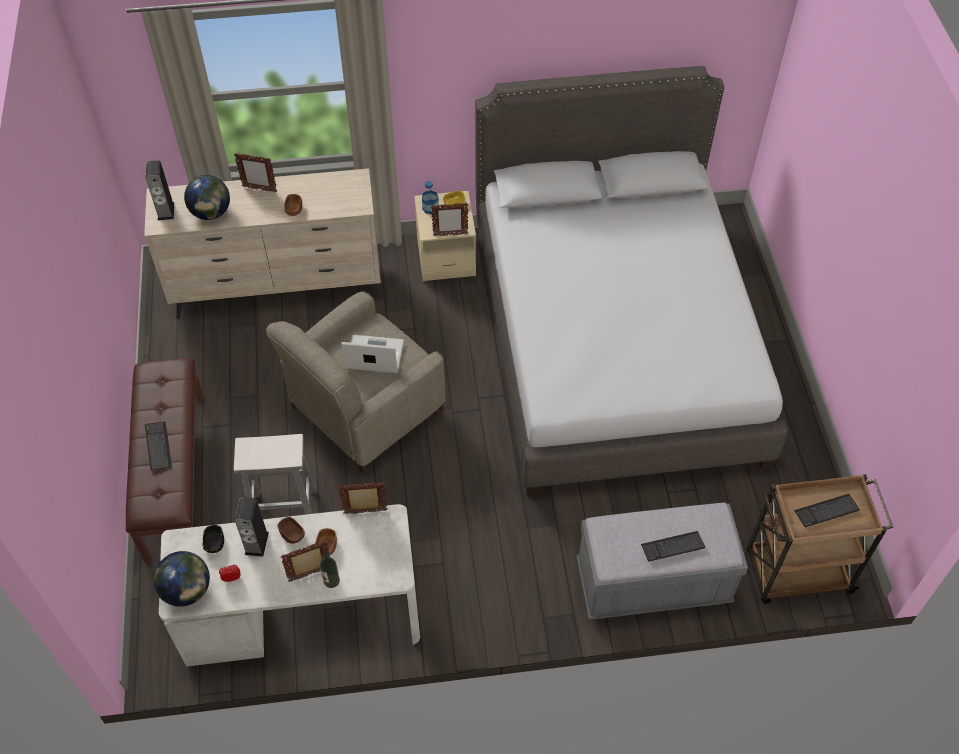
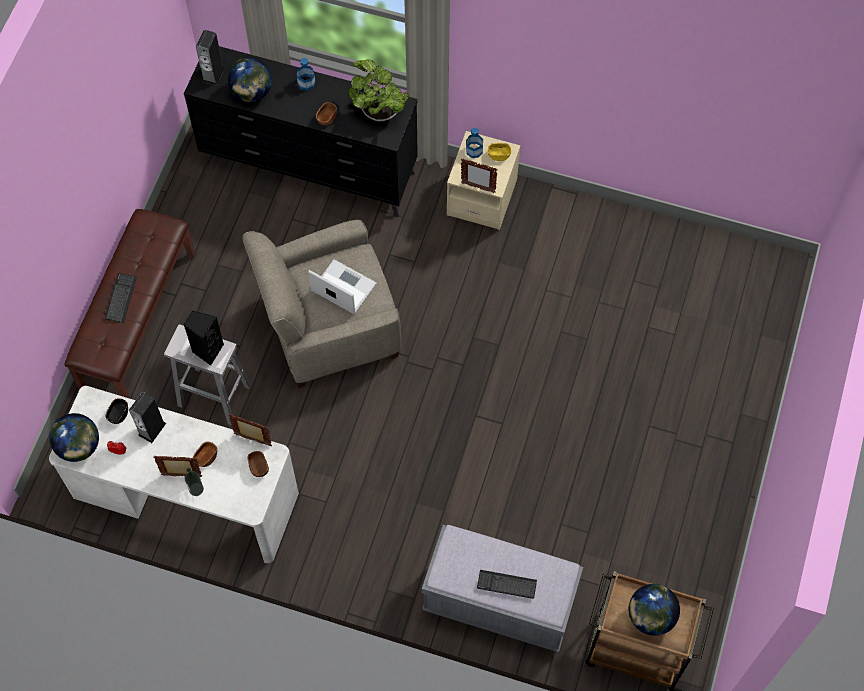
camera: 25 degrees right, 10 degrees up
beige dresser [144,168,381,319] -> black dresser [184,46,418,217]
picture frame [234,153,277,192] -> bottle [297,58,315,91]
brown bowl [277,517,305,544] -> brown bowl moved to [248,451,269,477]
grey bed [475,66,788,495] -> none
keyboard [794,494,860,527] -> globe [629,584,680,636]
none -> black speaker [183,311,224,366]
none -> potted plant [348,60,409,121]

